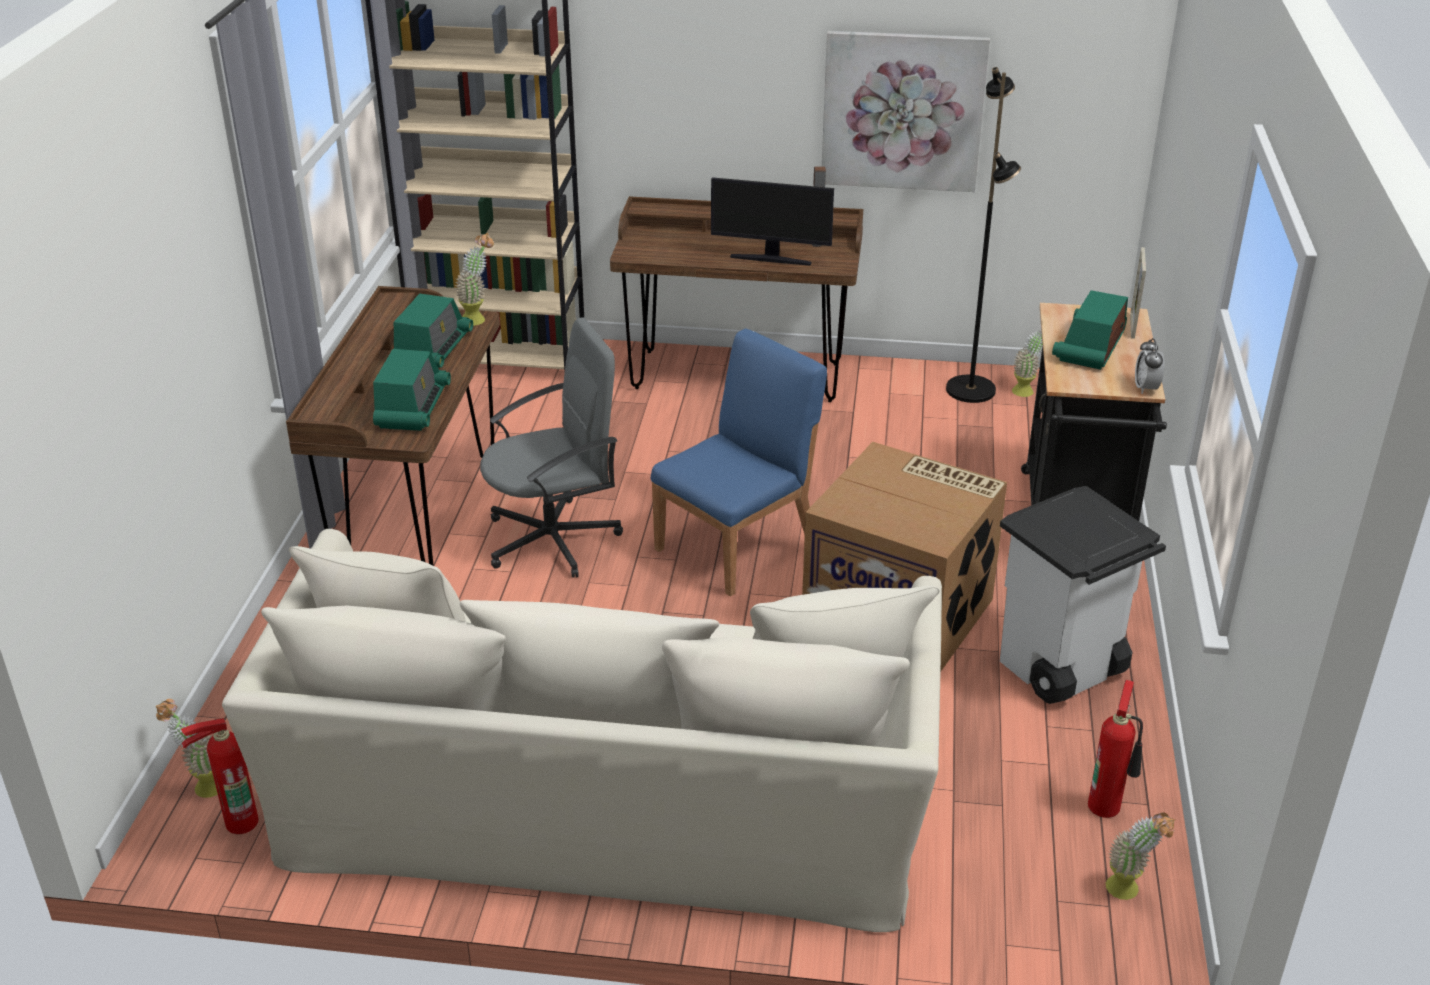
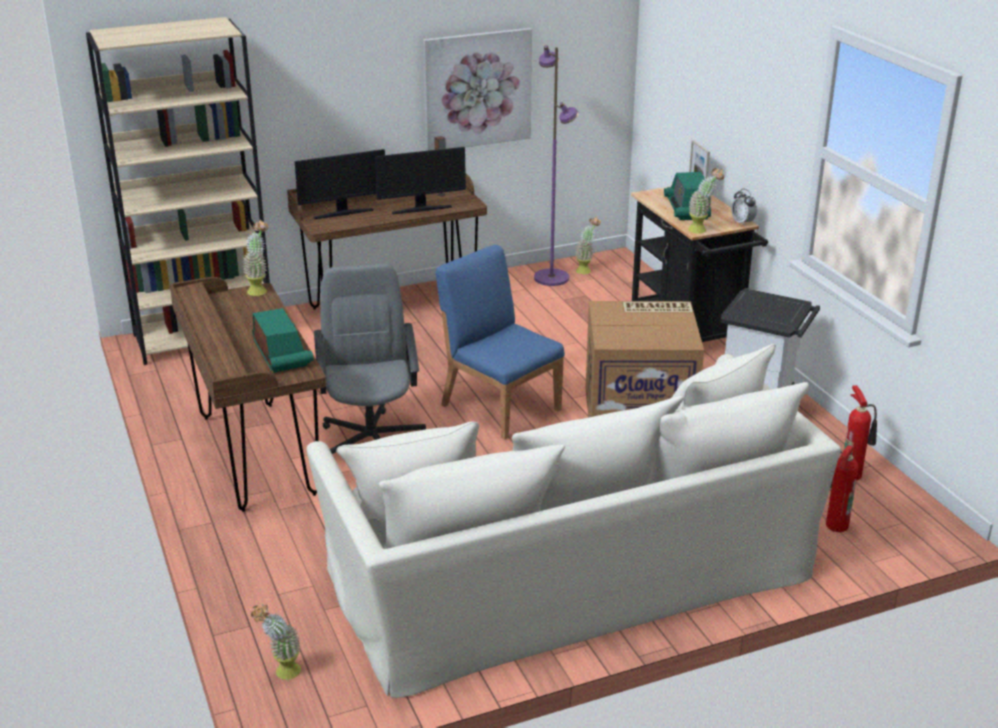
camera: 30 degrees left, 5 degrees down
fire extinguisher [181,718,259,834] -> fire extinguisher moved to [826,445,858,532]
radio [394,294,473,368] -> none
grey office chair [480,318,623,578] -> grey office chair turned 45 degrees counterclockwise [314,264,426,454]
blue chair [651,328,827,596] -> blue chair turned 60 degrees counterclockwise [436,244,565,440]
black floor lamp [946,67,1021,403] -> purple floor lamp [534,45,579,286]
potted plant [1106,812,1175,900] -> potted plant moved to [688,168,724,233]
none -> monitor [295,149,385,219]

